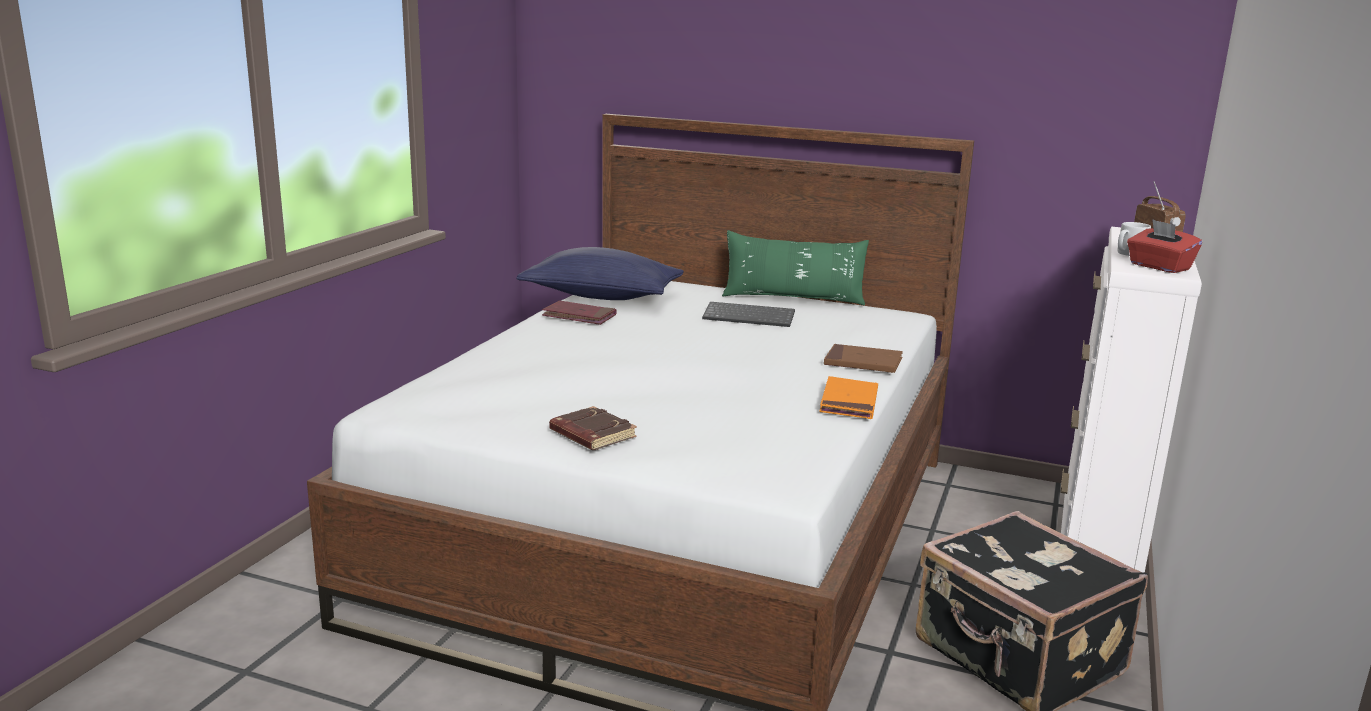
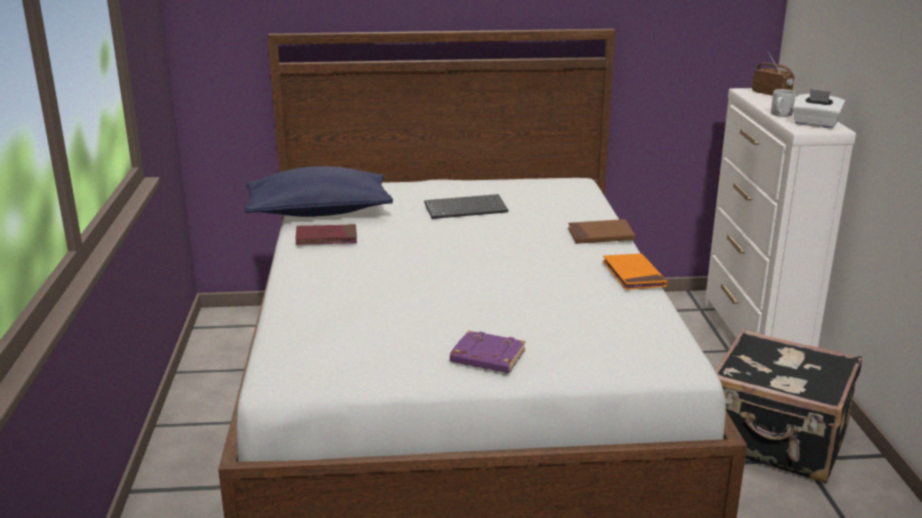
camera: 25 degrees left, 5 degrees up
brown book [549,406,637,450] -> purple book [450,330,526,373]
green pillow [722,230,869,305] -> none
red tissue box [1127,219,1202,273] -> white tissue box [792,89,845,128]

